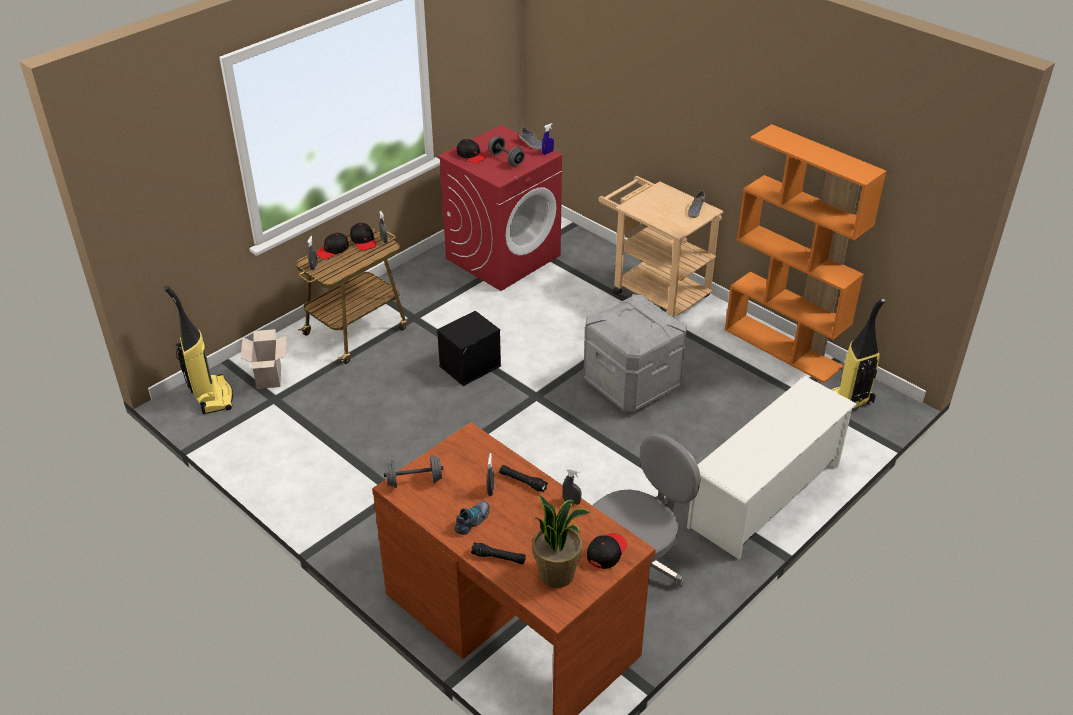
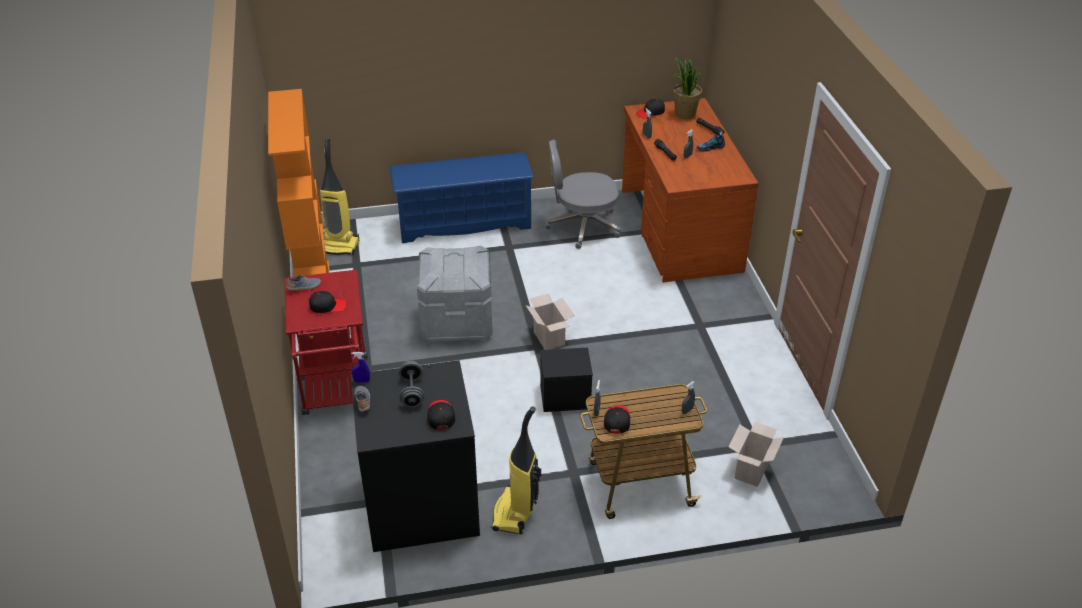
camera: 145 degrees left, 0 degrees up
vacuum cleaner [164,286,233,414] -> vacuum cleaner moved to [492,406,541,534]
black cap [316,233,349,259] -> black cap moved to [309,291,347,313]
grey dumbbell [384,455,443,488] -> none
red washing machine [438,125,562,291] -> black washing machine [351,360,480,552]
beige cart [598,176,724,317] -> red cart [284,270,368,415]
white shoe rack [687,376,858,559] -> blue shoe rack [390,152,534,243]
none -> cardboard box [526,293,575,350]

